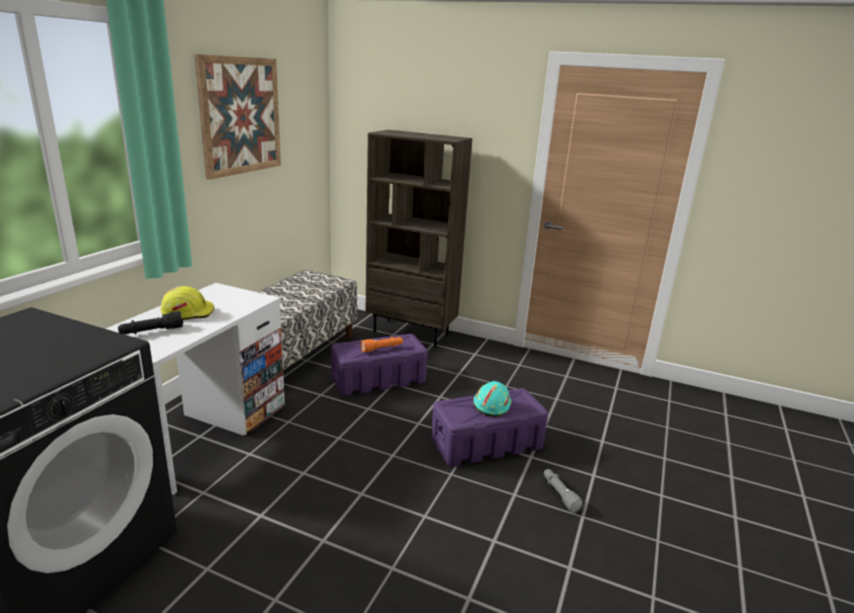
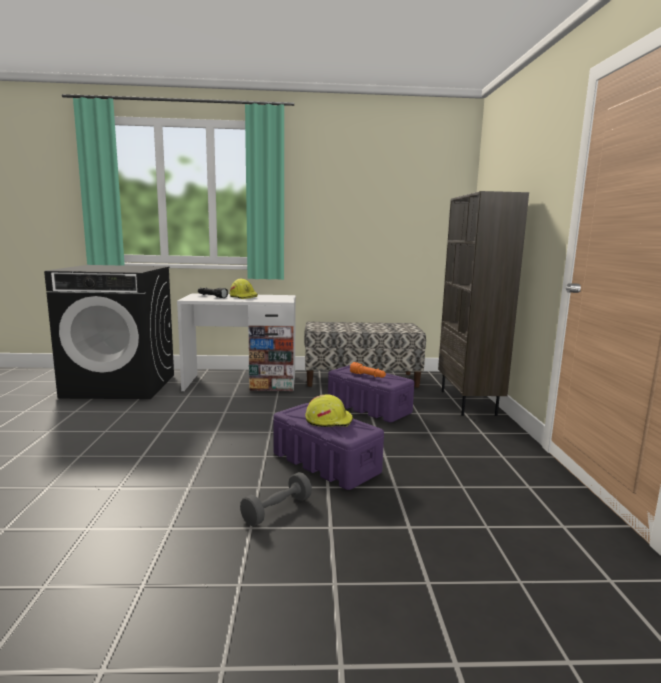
camera: 65 degrees right, 10 degrees down
picture [194,54,281,180] -> none
turquoise hard hat [473,381,512,417] -> yellow hard hat [305,394,353,427]
grey flashlight [544,469,584,514] -> grey dumbbell [240,472,312,526]

